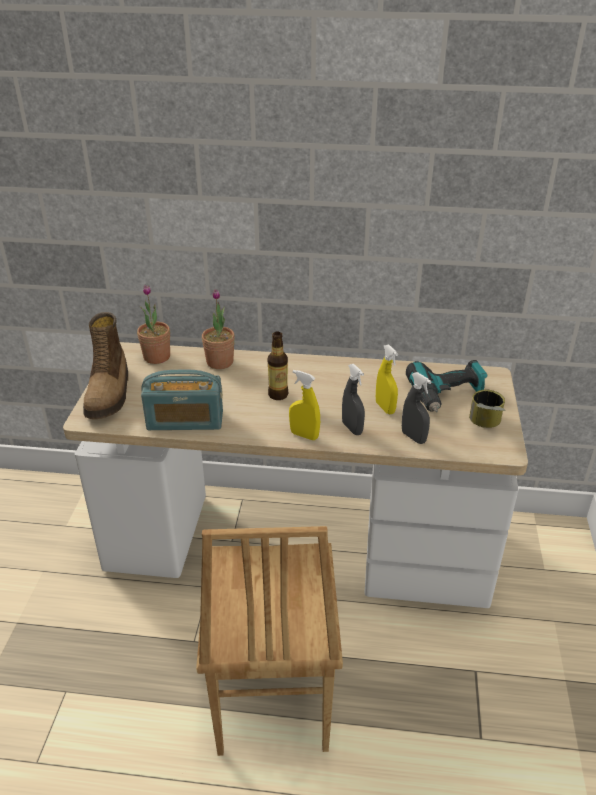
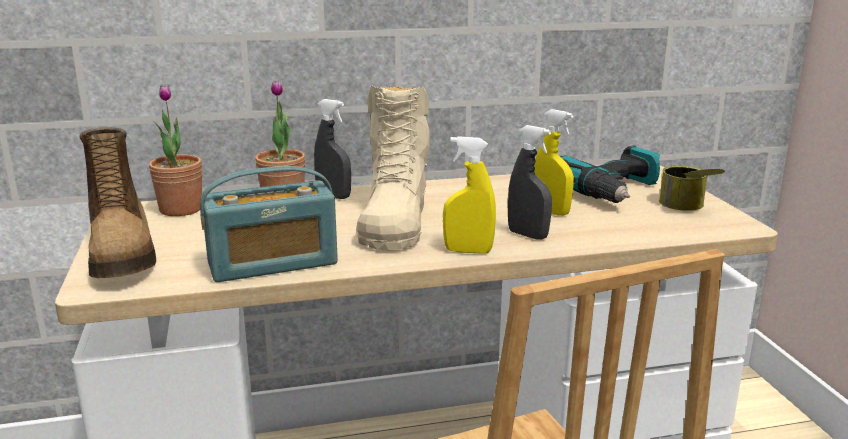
camera: 20 degrees left, 15 degrees down
bottle [268,331,288,400] -> beige boot [356,85,430,250]
grey spray bottle [402,372,432,444] -> grey spray bottle moved to [314,99,351,199]

